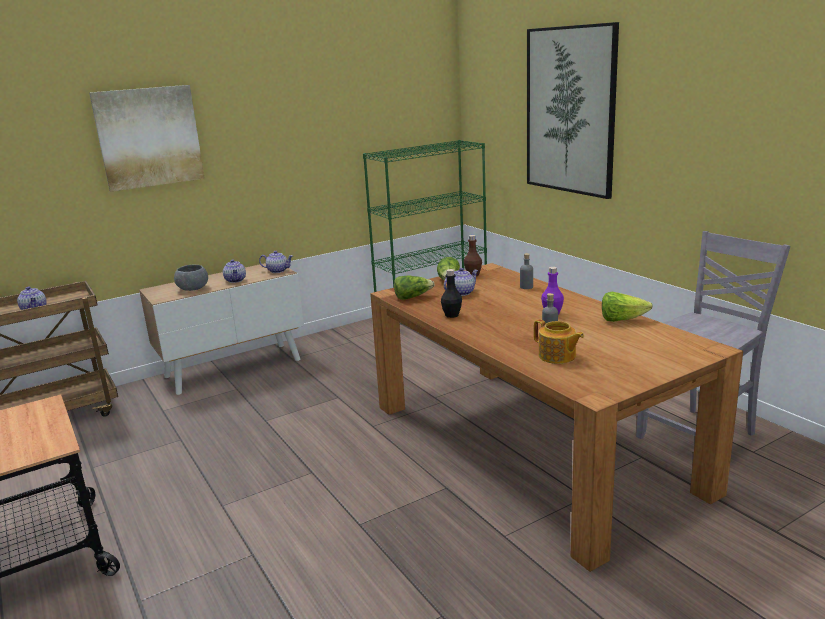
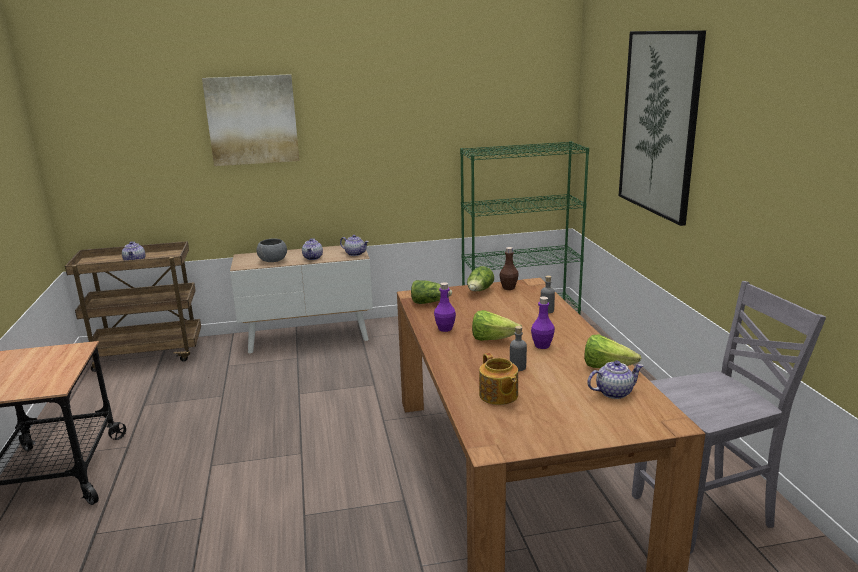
camera: 20 degrees right, 0 degrees up
black bottle [441,269,462,318] -> purple bottle [434,282,456,332]
teapot [444,268,479,296] -> teapot moved to [587,360,643,399]
none -> lettuce [472,310,522,341]

